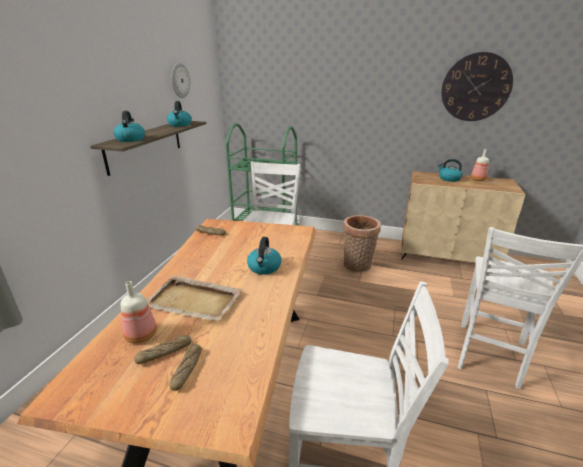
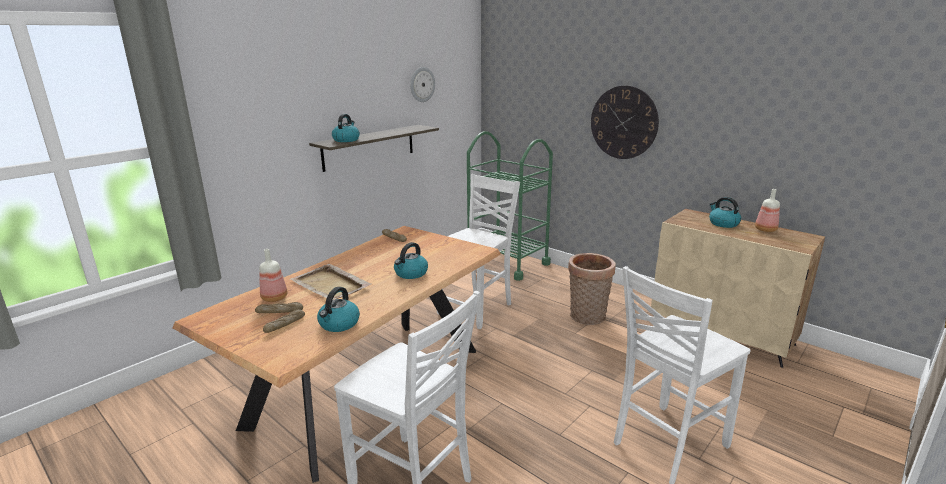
camera: 25 degrees right, 5 degrees down
kettle [167,101,192,127] -> kettle moved to [317,287,360,332]
wall clock [441,52,513,121] -> wall clock moved to [591,85,659,159]

